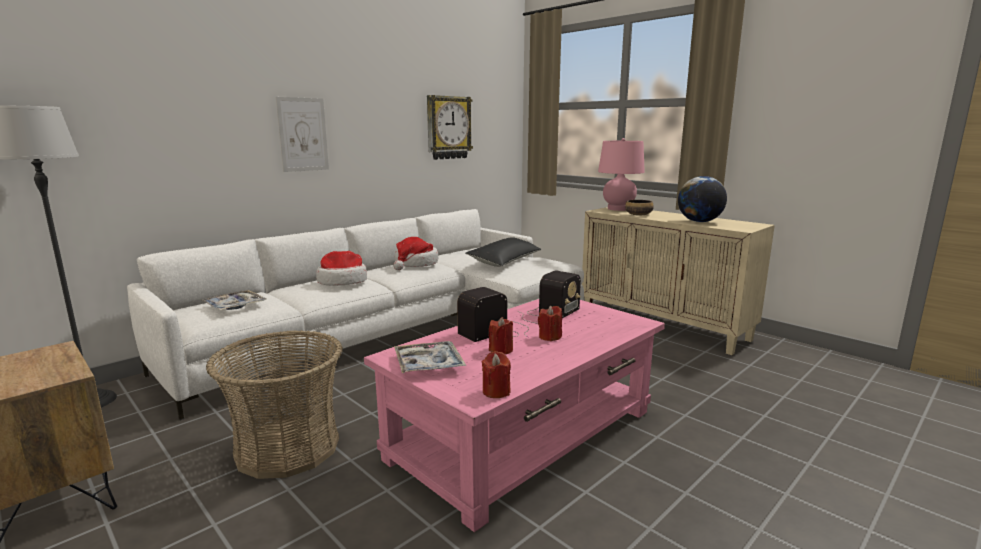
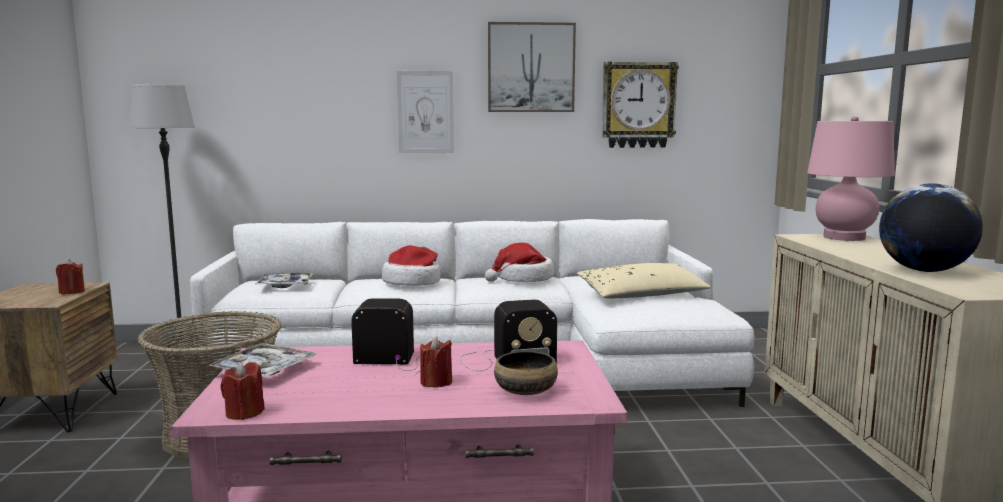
camera: 40 degrees right, 5 degrees down
black pillow [465,237,541,267] -> beige pillow [576,263,712,299]
red candle [489,317,513,354] -> red candle moved to [56,259,85,294]
bowl [625,200,654,216] -> bowl moved to [494,351,558,395]
none -> picture [488,22,576,112]

